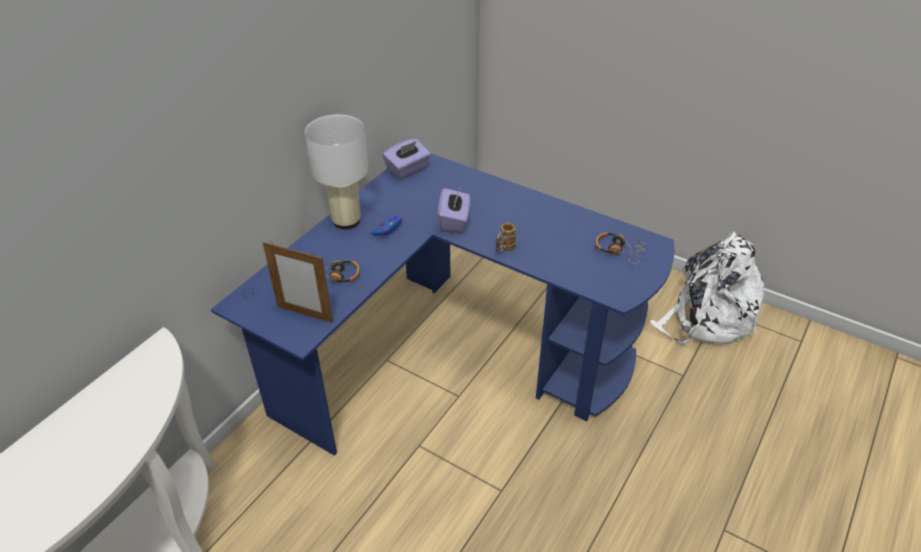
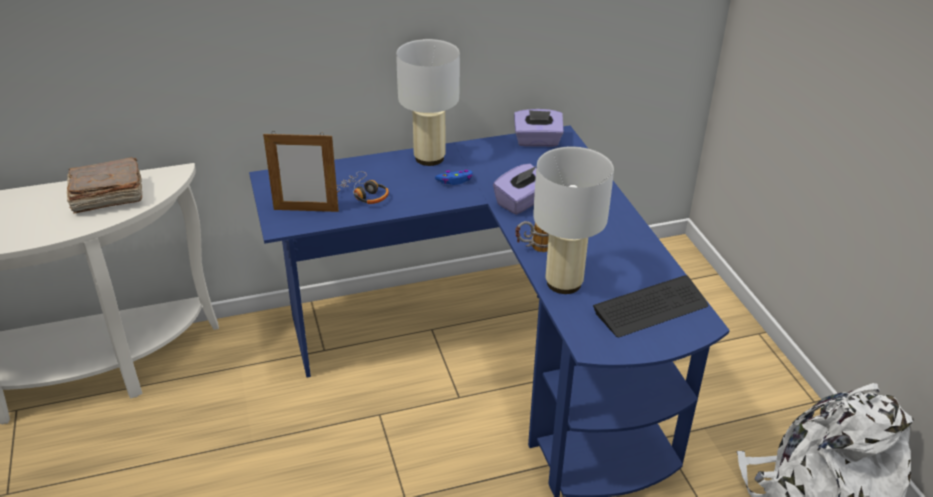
camera: 40 degrees right, 5 degrees down
picture frame [262,241,333,323] -> picture frame turned 60 degrees counterclockwise [263,131,339,212]
headphones [595,232,645,264] -> keyboard [593,275,708,337]
none -> brown book [67,157,142,214]
none -> white table lamp [533,146,614,294]

